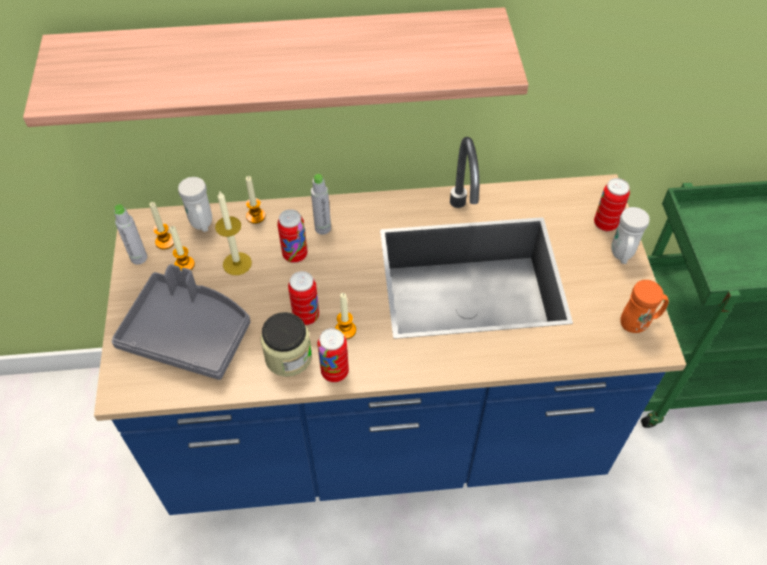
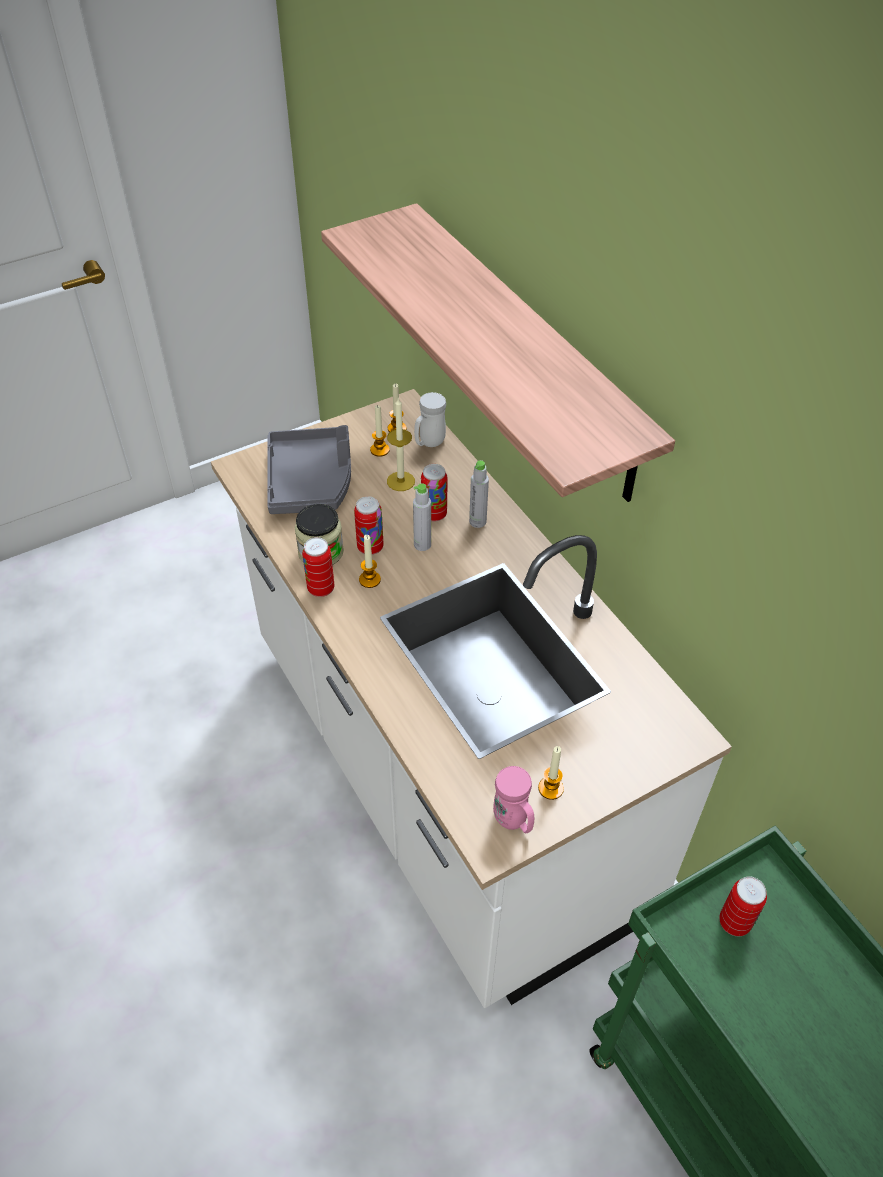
camera: 65 degrees right, 5 degrees down
blue counter [94,137,686,515] -> white counter [211,389,732,1008]
grey bottle [114,204,147,265] -> grey bottle moved to [413,483,431,551]
candle [246,176,265,224] -> candle moved to [538,746,564,800]
can [594,178,630,231] -> can moved to [719,876,767,936]
white mug [611,207,650,264] -> none
orange mug [620,280,669,333] -> pink mug [493,766,534,833]

